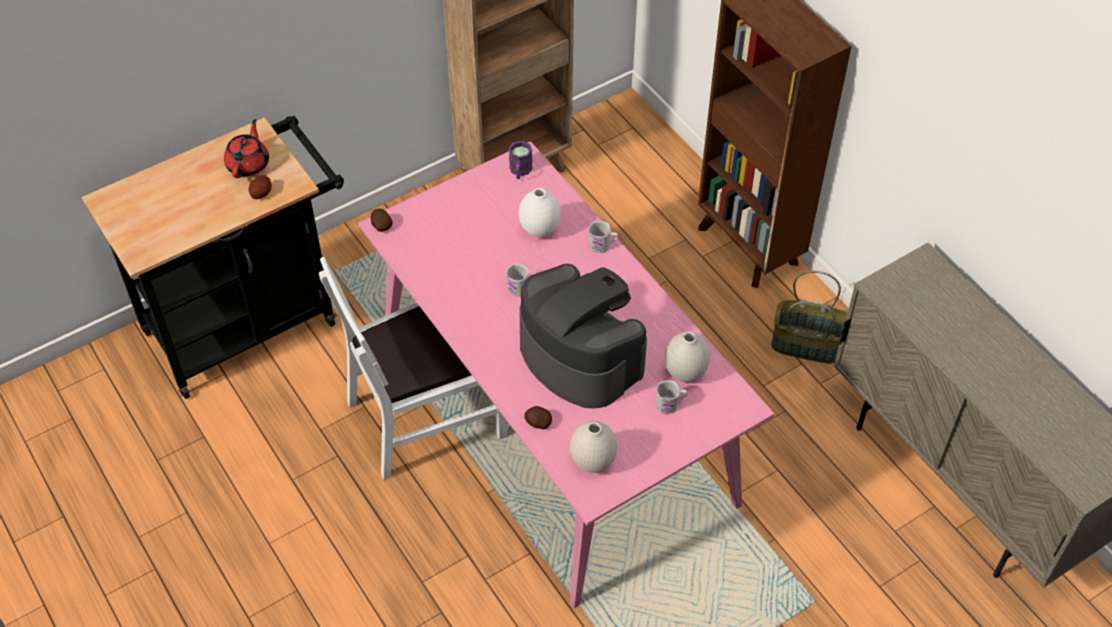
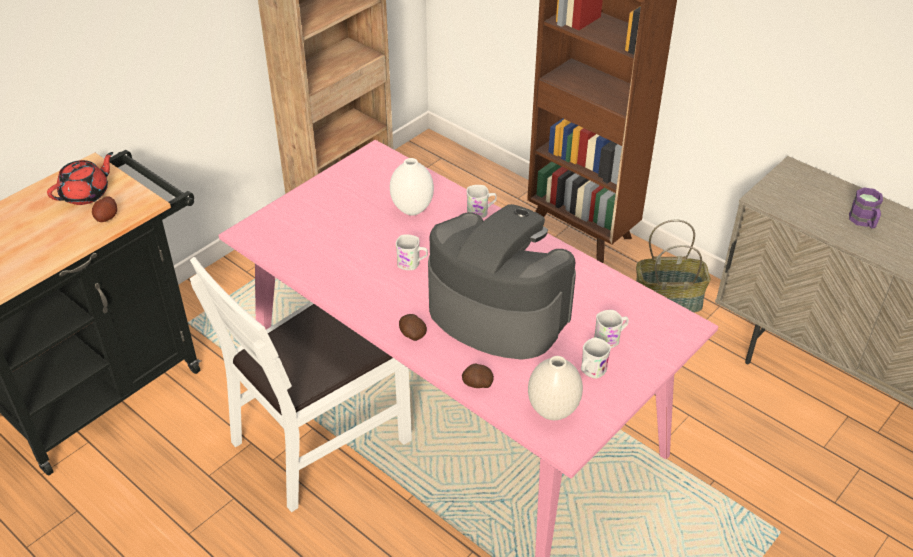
camera: 15 degrees left, 10 degrees down
red teapot [224,119,269,178] -> red teapot turned 45 degrees clockwise [47,152,113,205]
potato [371,209,393,232] -> potato moved to [399,314,427,341]
purple mug [509,141,533,179] -> purple mug moved to [849,187,883,229]
white vase [665,332,710,382] -> none
none -> white mug [581,337,611,379]

